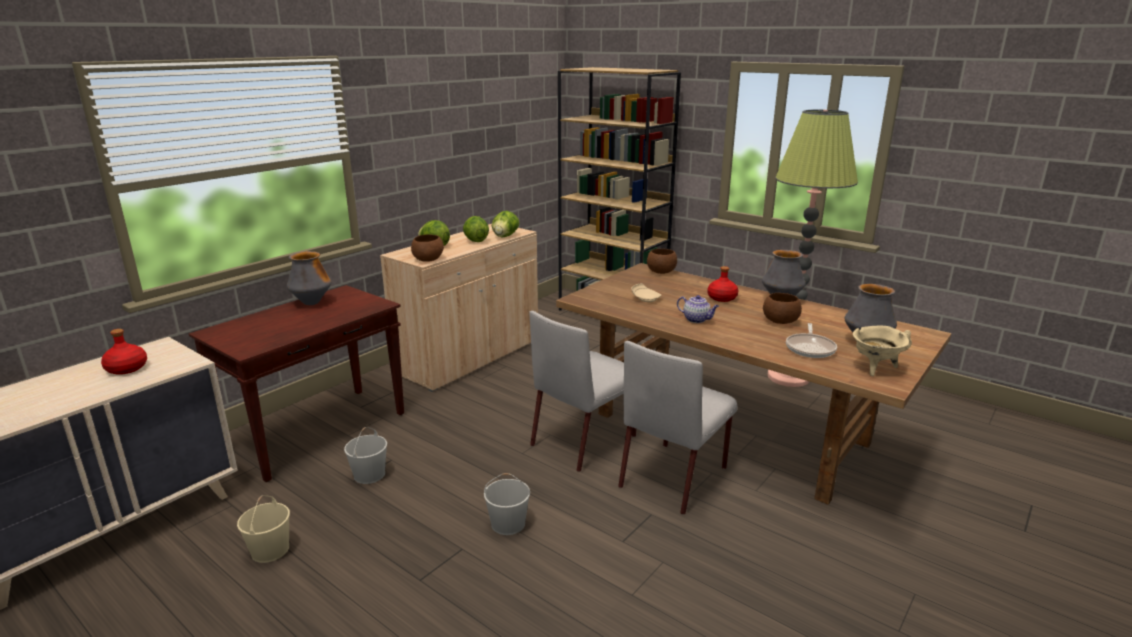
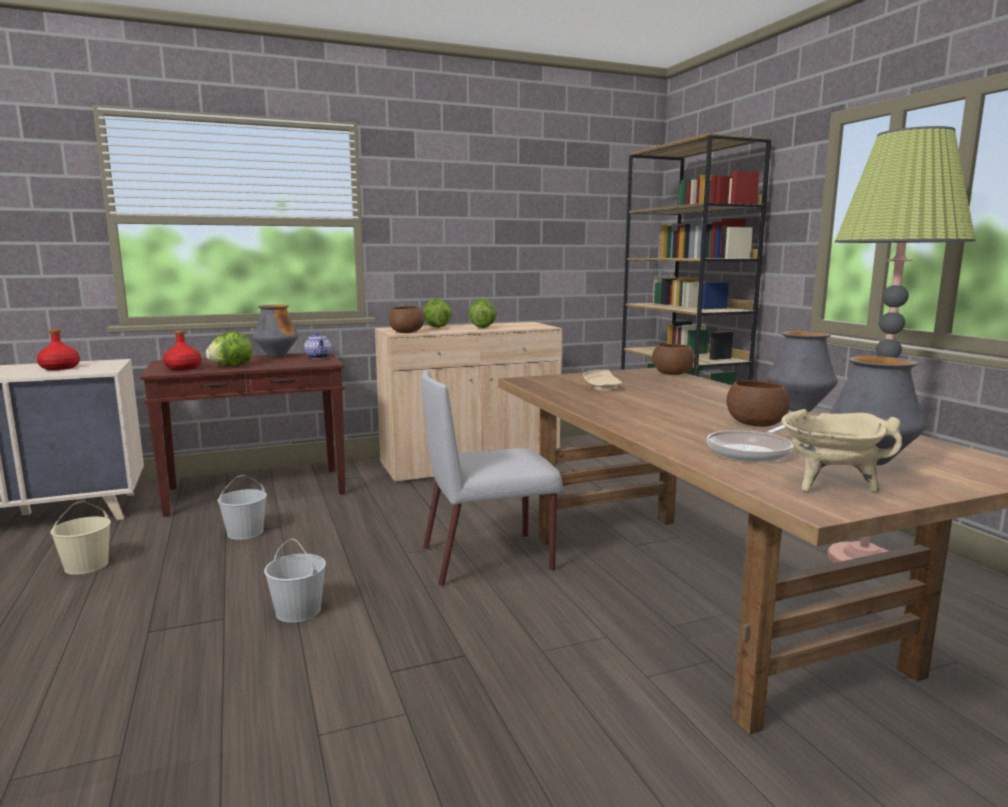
camera: 30 degrees right, 10 degrees down
lettuce [492,211,519,237] -> lettuce moved to [206,332,253,366]
grey chair [618,341,737,515] -> none
teapot [677,295,719,323] -> teapot moved to [304,332,332,359]
red bottle [707,266,739,302] -> red bottle moved to [163,330,202,370]

